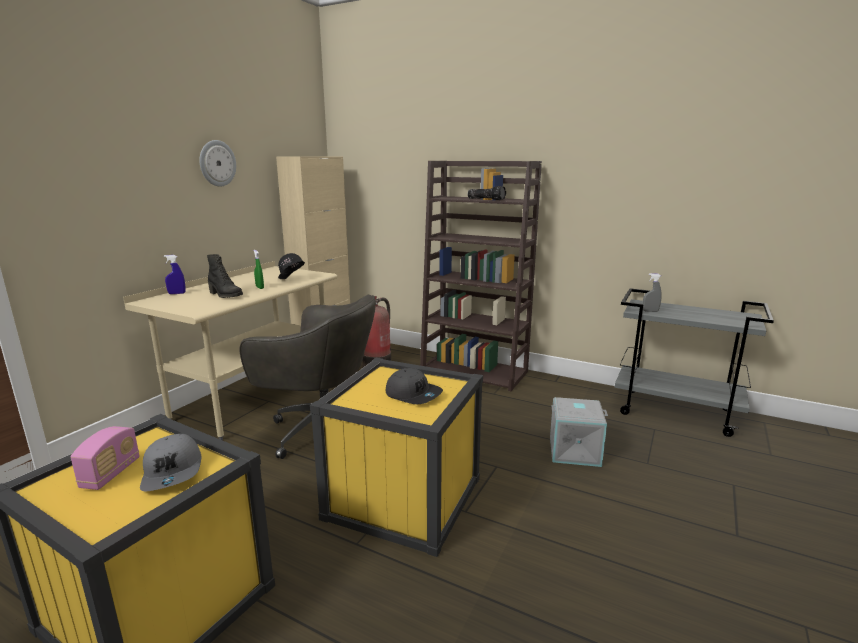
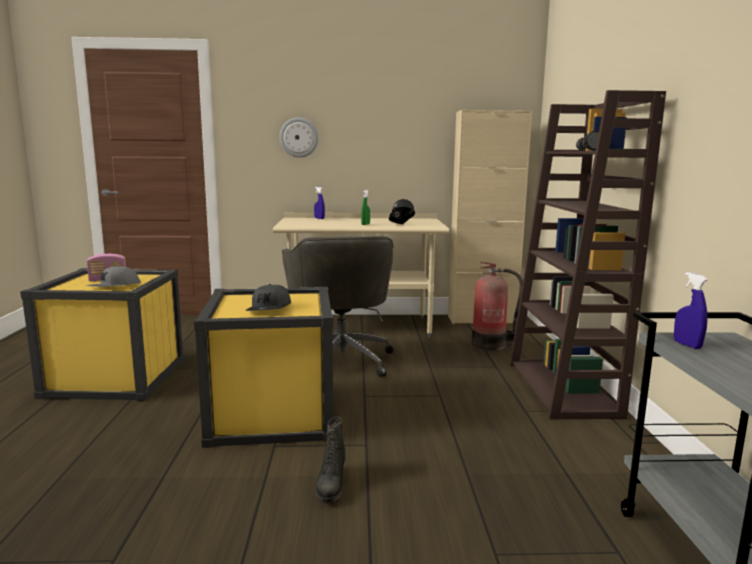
camera: 60 degrees right, 5 degrees down
wall clock [199,140,236,187] -> wall clock moved to [280,117,319,158]
black boot [207,254,243,298] -> black boot moved to [316,417,345,503]
grey storage box [550,397,608,467] -> none
grey spray bottle [643,273,662,312] -> blue spray bottle [674,272,708,349]

